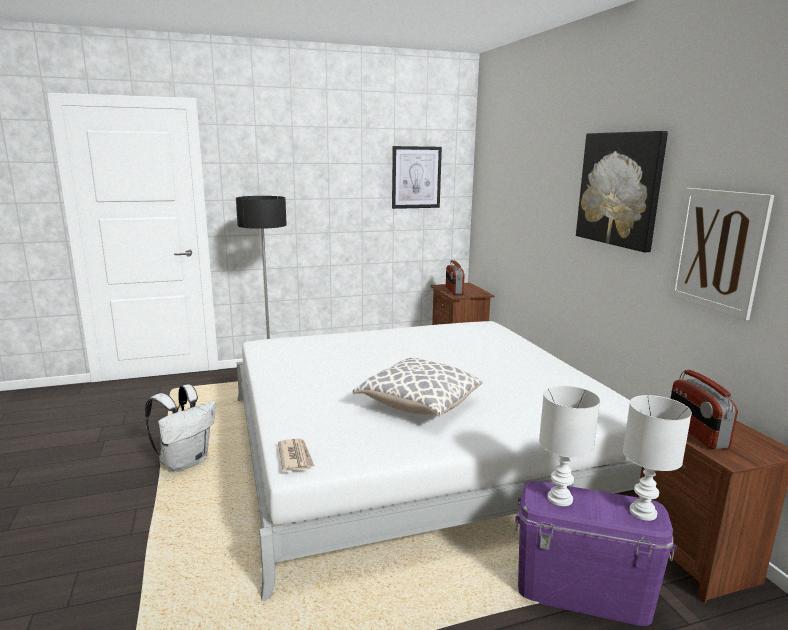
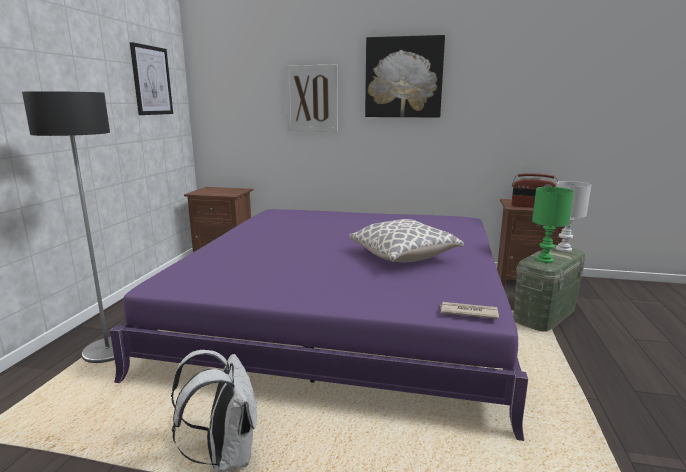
camera: 60 degrees left, 0 degrees up
white bed [237,321,642,601] -> purple bed [110,209,528,441]
radio [446,260,465,295] -> none
purple storage box [515,481,677,626] -> green storage box [513,245,586,332]
white table lamp [539,385,600,506] -> green table lamp [532,187,574,263]
picture [669,188,774,321] -> picture moved to [285,65,338,132]

